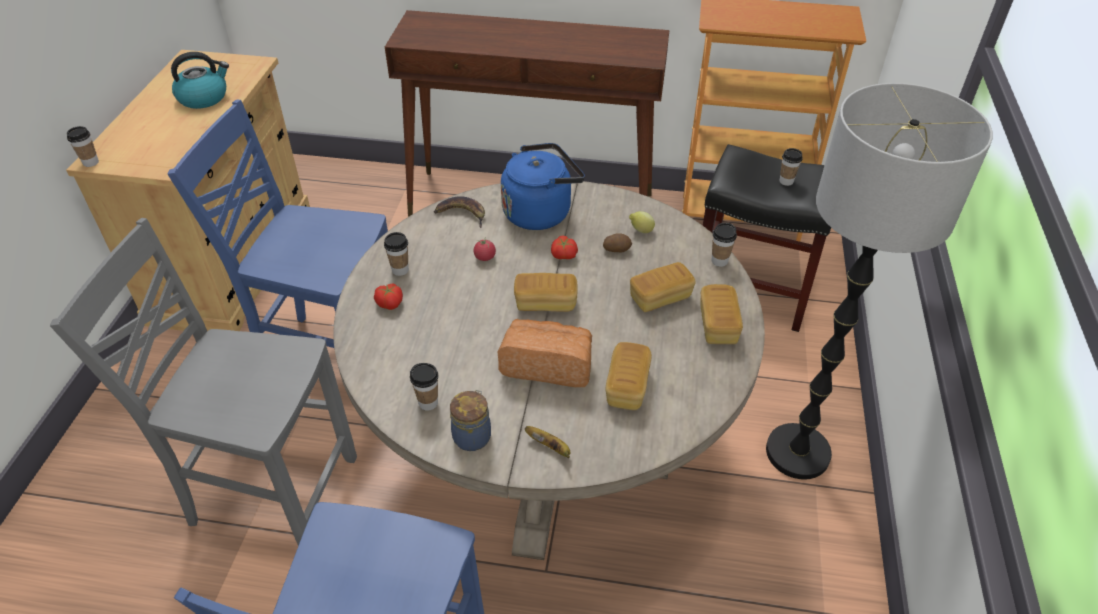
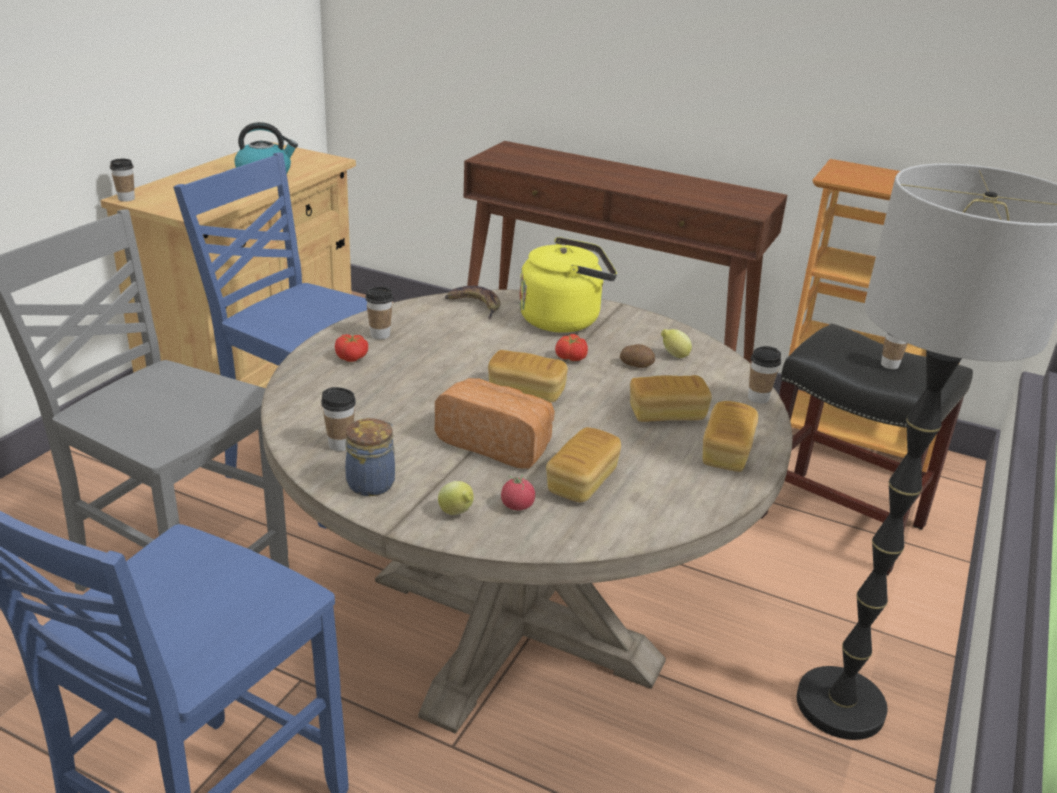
camera: 15 degrees right, 15 degrees down
tomato [474,237,496,261] -> tomato moved to [501,475,535,510]
blue kettle [501,143,585,230] -> yellow kettle [519,237,617,333]
banana [525,426,570,458] -> lemon [438,481,474,515]

